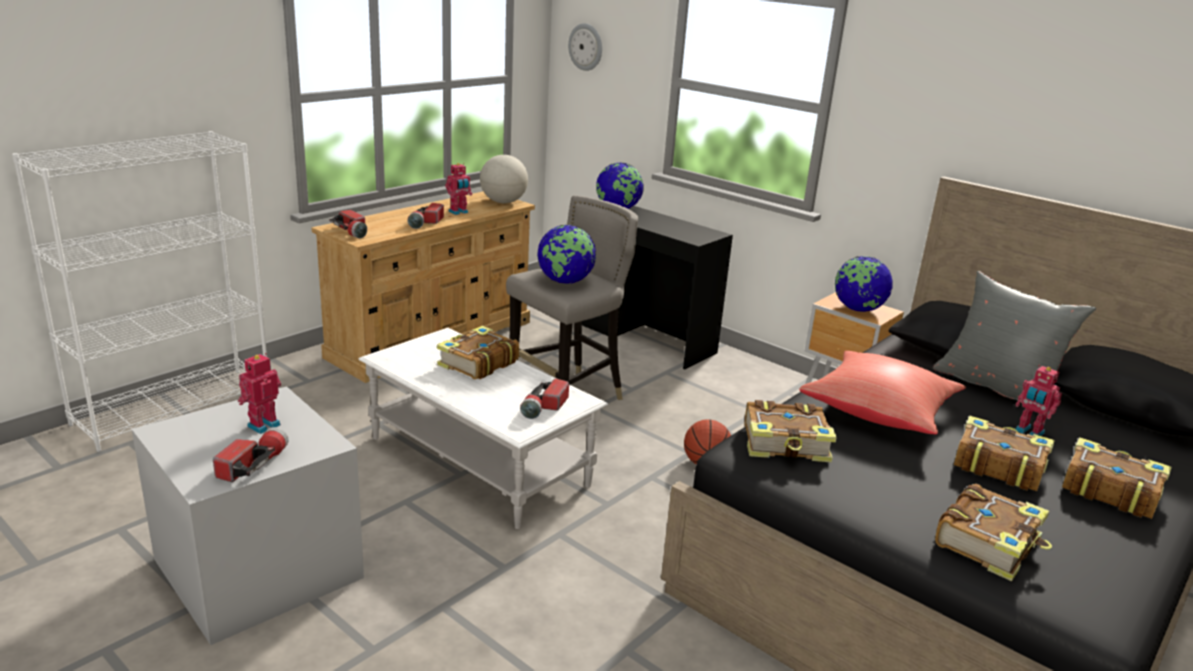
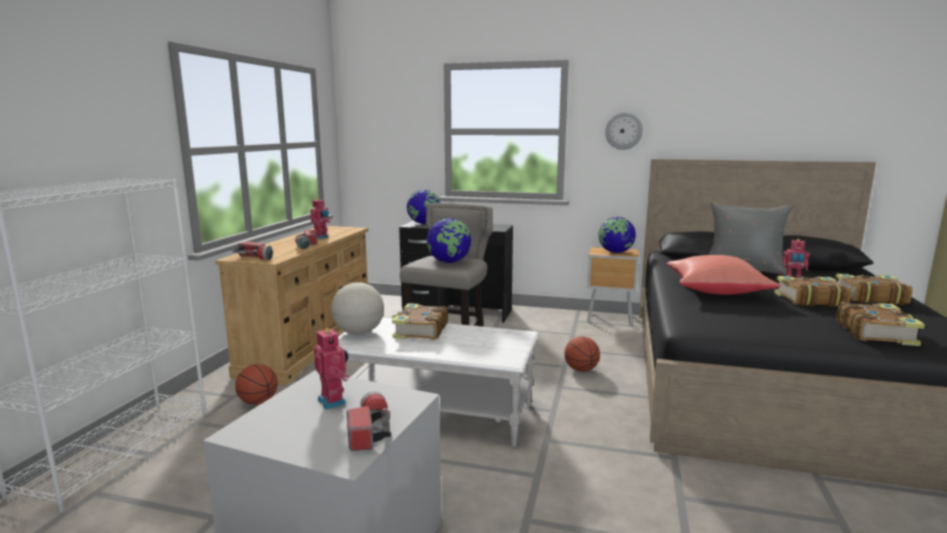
camera: 25 degrees left, 10 degrees down
toy robot [238,353,281,434] -> toy robot turned 135 degrees clockwise [314,327,349,410]
globe [480,155,528,203] -> globe moved to [331,282,384,334]
flashlight [520,378,569,419] -> none
wall clock [568,23,602,71] -> wall clock moved to [605,113,643,150]
book [745,400,837,462] -> none
none -> basketball [235,364,278,405]

